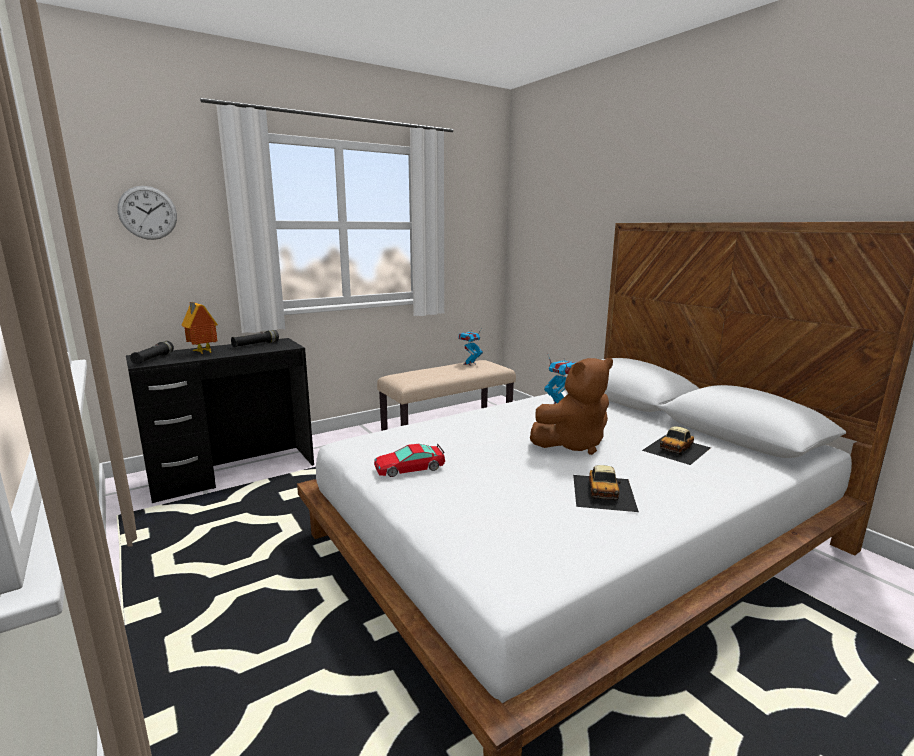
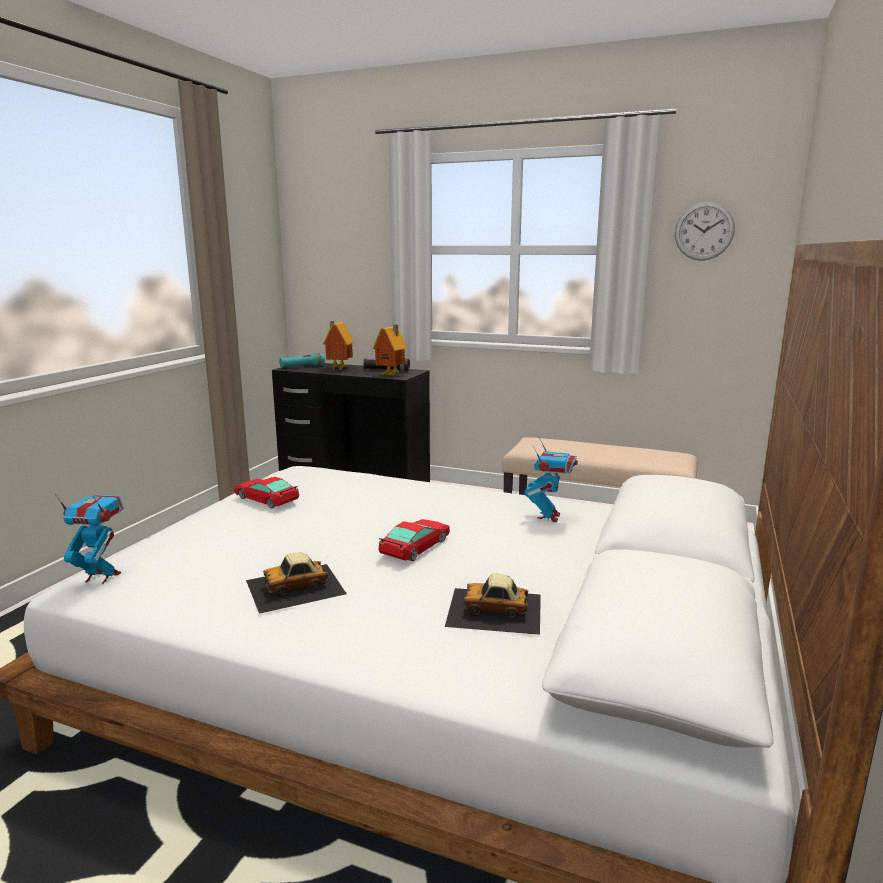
camera: 55 degrees right, 0 degrees up
wall clock [117,186,177,240] -> wall clock moved to [675,202,735,261]
black flashlight [130,341,174,364] -> turquoise flashlight [279,353,325,368]
toy robot [458,327,483,366] -> toy robot moved to [55,494,124,584]
brown plush toy [530,358,613,455] -> toy car [378,519,450,561]
none -> toy house [373,325,407,376]

